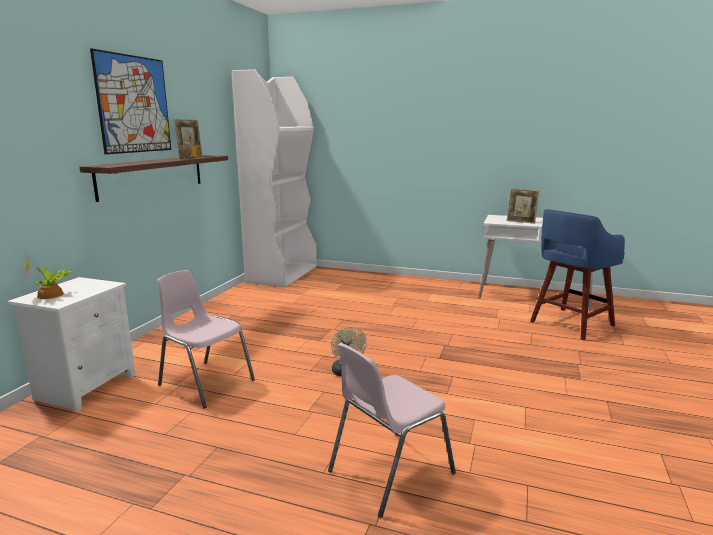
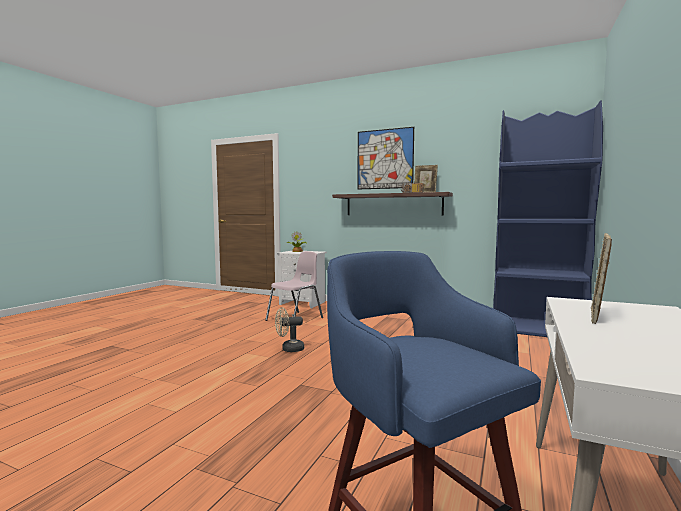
camera: 95 degrees right, 10 degrees down
white bookcase [232,69,317,287] -> blue bookcase [493,100,603,337]
pink chair [328,343,456,518] -> none

